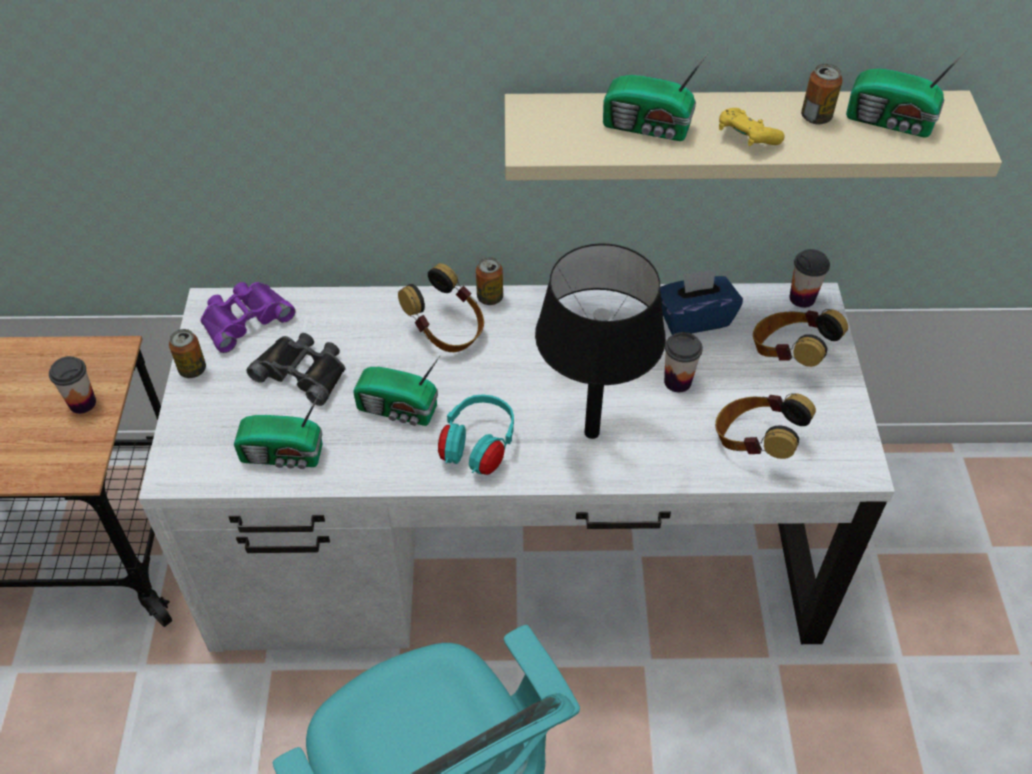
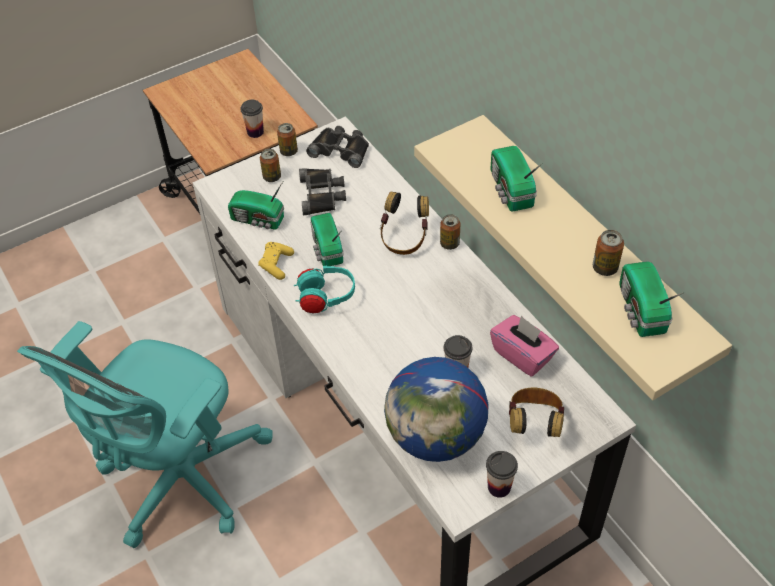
camera: 60 degrees right, 0 degrees up
purple binoculars [200,282,296,353] -> black binoculars [306,126,369,168]
radio [234,395,323,469] -> radio turned 45 degrees counterclockwise [228,180,284,230]
black table lamp [535,243,666,439] -> none
blue tissue box [660,269,743,335] -> pink tissue box [490,315,559,376]
headphones [715,393,816,459] -> globe [384,357,488,462]
yellow game controller [719,108,784,146] -> yellow game controller moved to [258,242,294,280]
cup [789,249,830,308] -> cup moved to [486,451,518,498]
none -> can [260,149,281,182]

